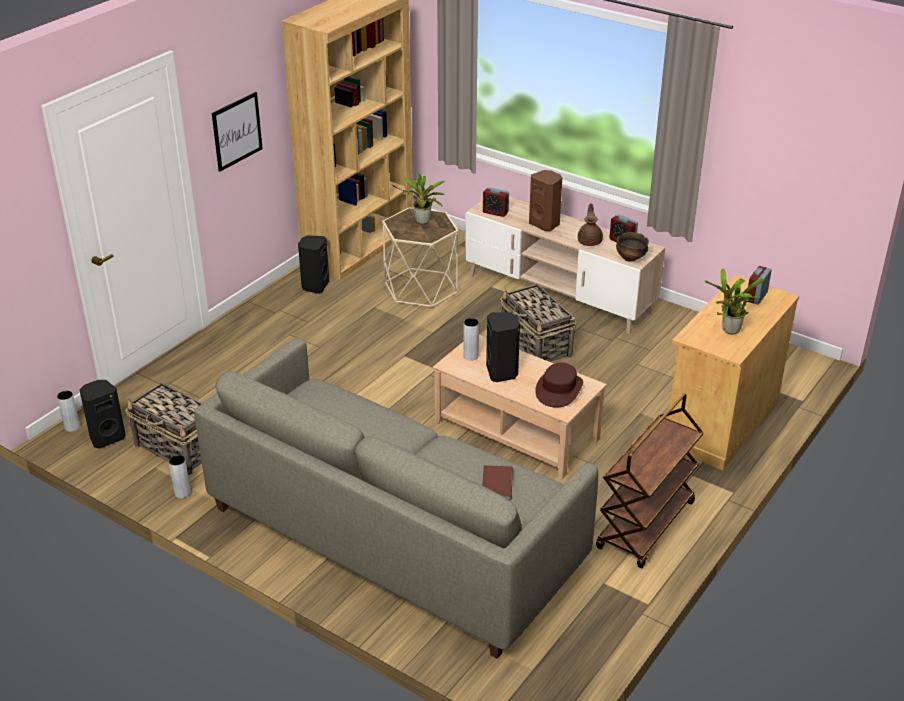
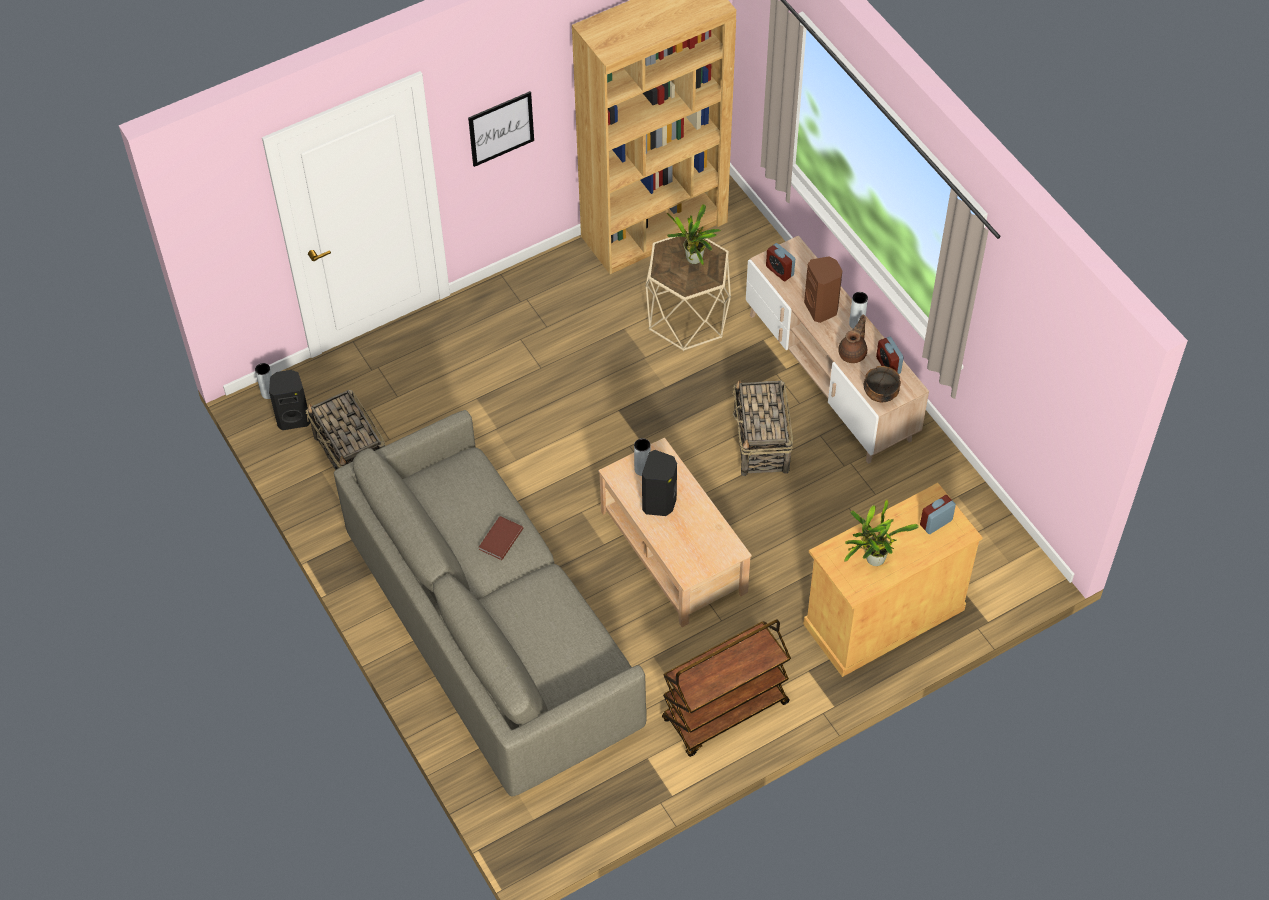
camera: 25 degrees right, 20 degrees up
grey vase [169,455,191,498] -> grey vase moved to [849,292,868,329]
black speaker [298,235,329,294] -> none
brown book [482,465,513,500] -> brown book moved to [479,516,523,560]
brown hat [535,363,583,408] -> none

